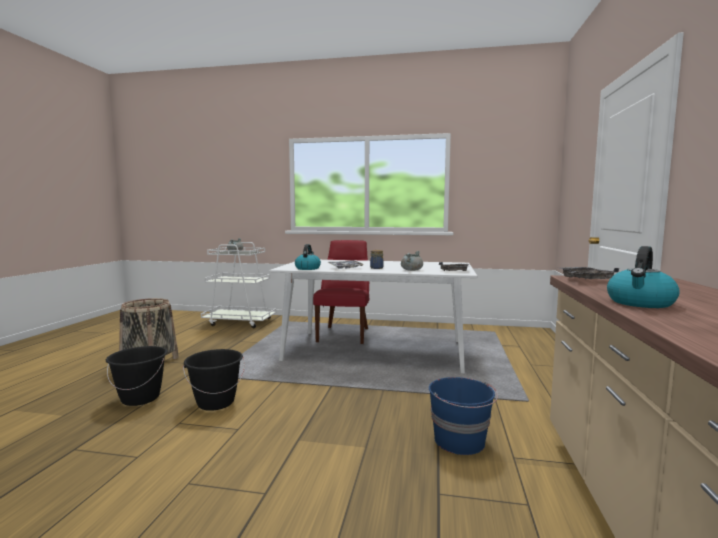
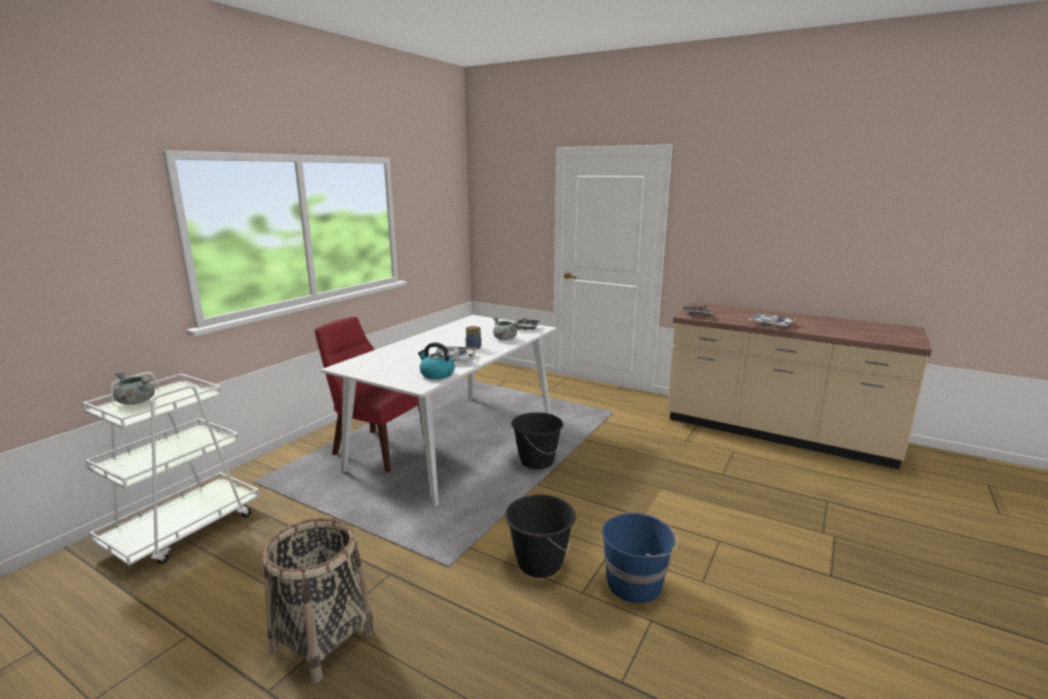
camera: 70 degrees left, 10 degrees up
black bucket [106,346,167,406] -> black bucket moved to [511,412,563,469]
blue bucket [429,377,498,455] -> blue bucket moved to [602,511,678,603]
kettle [607,246,680,308] -> tray [749,313,797,327]

